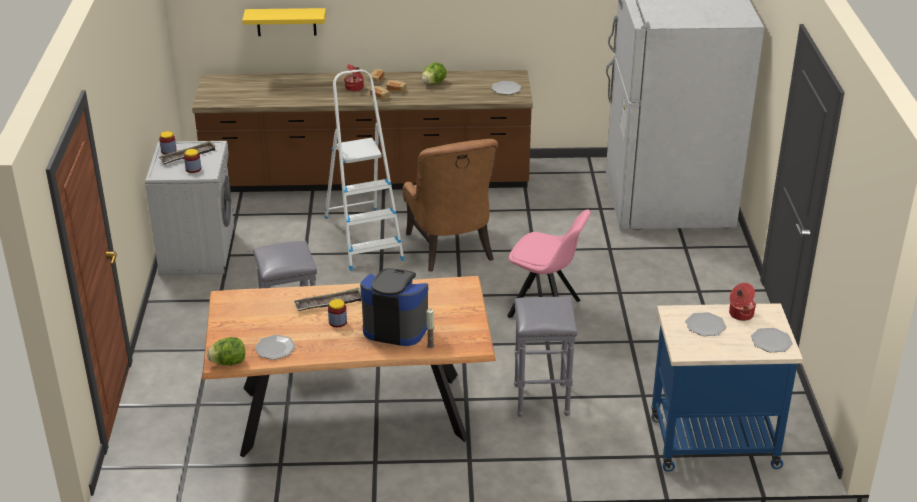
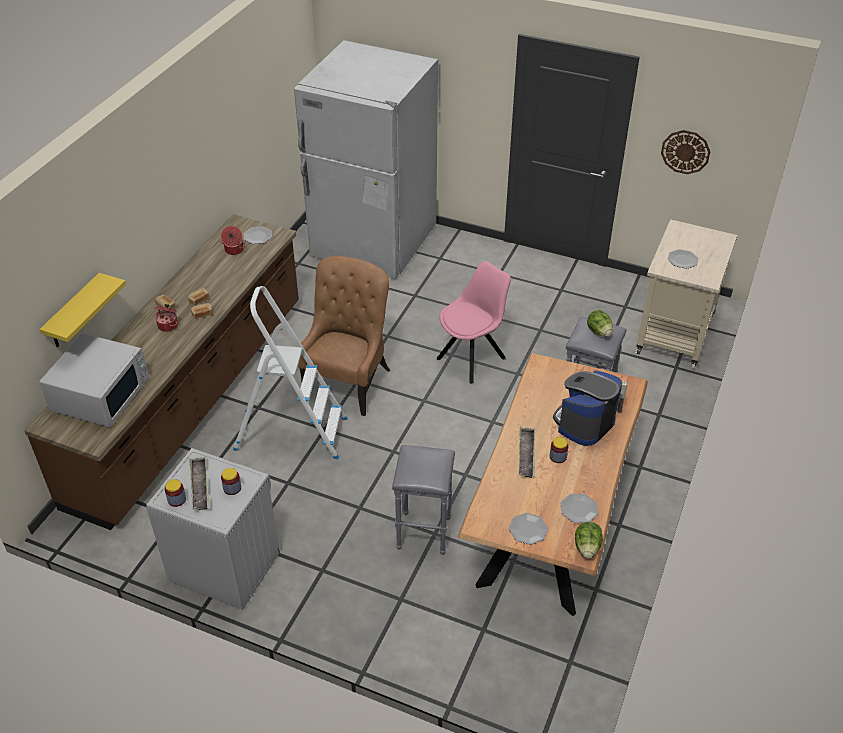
camera: 65 degrees left, 10 degrees up
brown chair [402,139,498,271] -> brown chair turned 75 degrees counterclockwise [298,256,391,416]
lettuce [422,63,447,85] -> lettuce moved to [587,310,612,337]
blue cart [651,303,803,472] -> beige cart [636,219,737,369]
cooking pot [729,283,756,321] -> cooking pot moved to [221,226,246,255]
plate [751,328,793,352] -> plate moved to [509,513,548,545]
none -> white microwave [39,333,149,427]
none -> wall clock [661,130,710,174]

